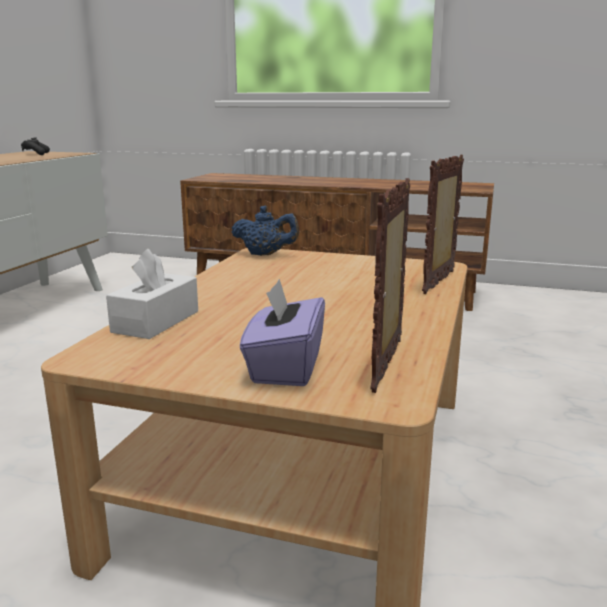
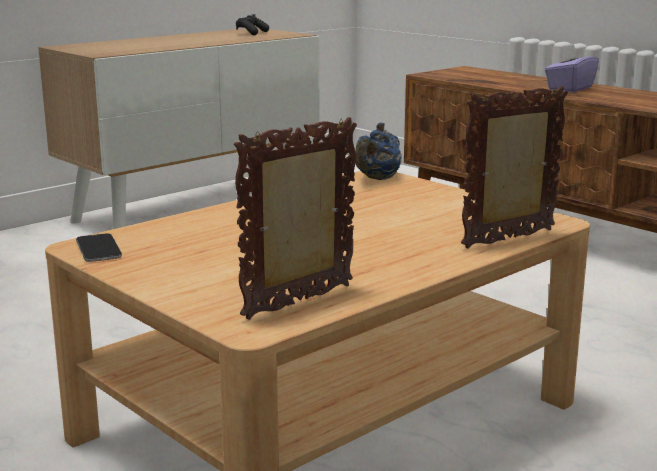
camera: 30 degrees right, 0 degrees up
white tissue box [106,249,198,339] -> none
blue teapot [231,206,299,256] -> blue teapot turned 75 degrees clockwise [355,123,402,180]
purple tissue box [240,279,325,386] -> purple tissue box moved to [545,44,599,93]
none -> phone [76,233,122,262]

